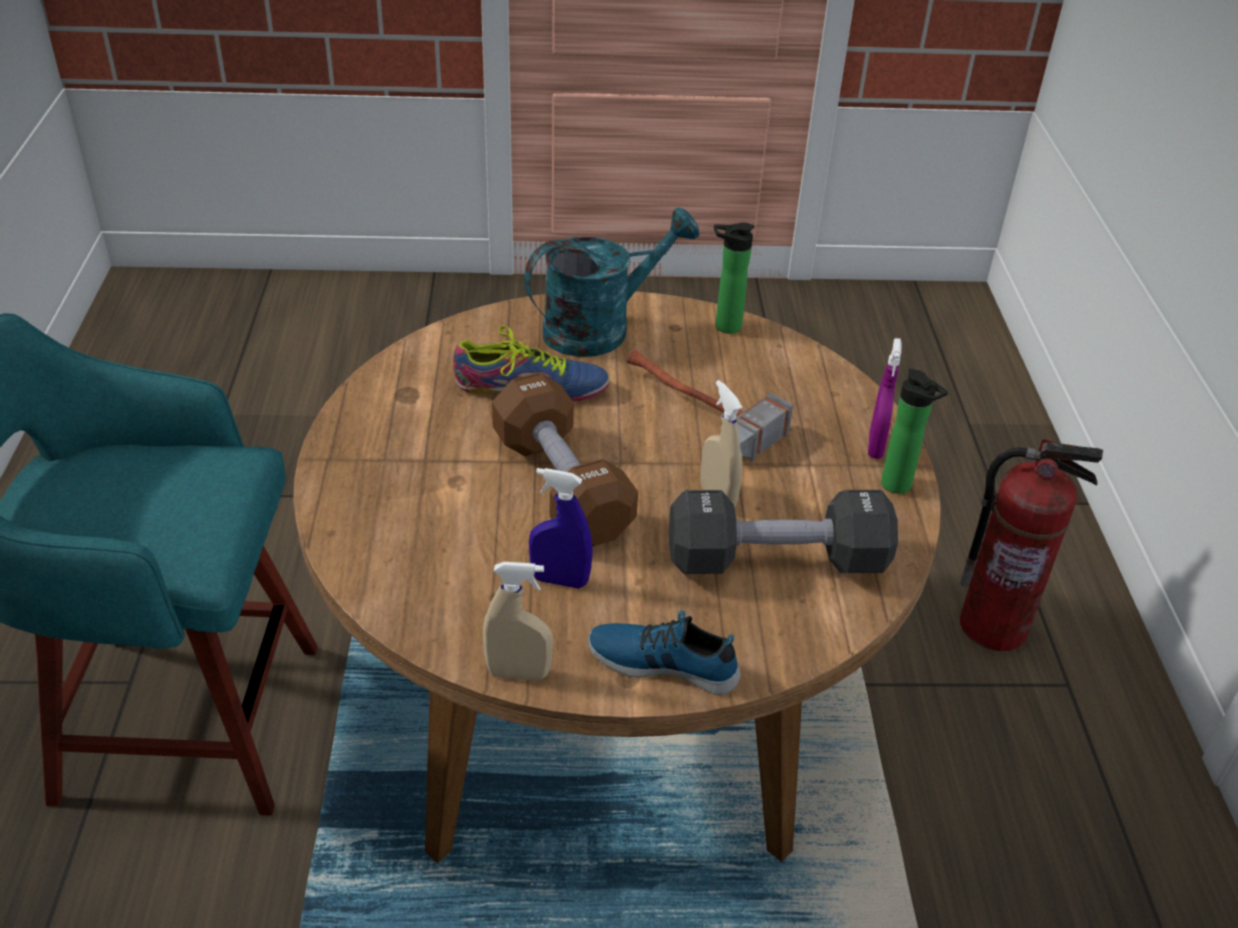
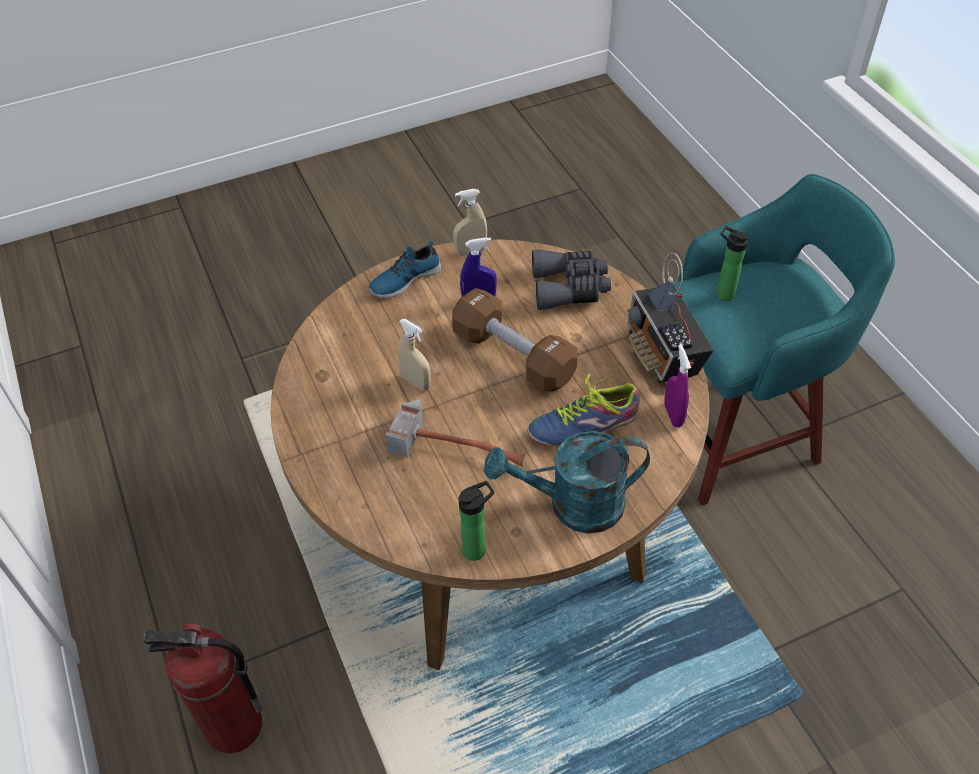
camera: 160 degrees right, 10 degrees up
turquoise watering can [524,207,700,357] -> turquoise watering can turned 45 degrees clockwise [484,431,650,533]
shoe [588,610,740,695] -> shoe turned 150 degrees clockwise [369,241,441,298]
black dumbbell [669,490,898,574] -> none
purple spray bottle [868,338,902,459] -> purple spray bottle moved to [664,344,691,427]
bottle [881,369,948,494] -> bottle moved to [716,226,749,301]
none -> grey binoculars [532,250,611,310]
none -> radio [627,252,714,383]

